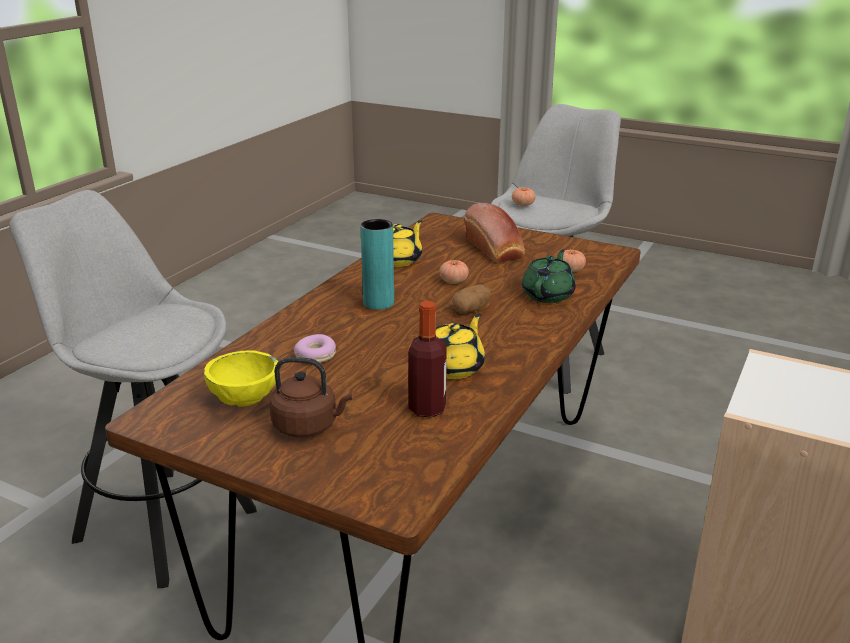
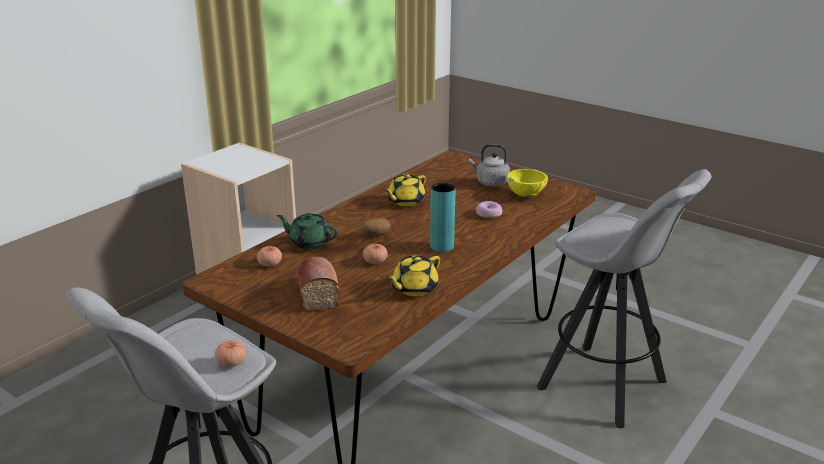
camera: 170 degrees left, 0 degrees up
brown kettle [270,357,352,438] -> grey kettle [469,144,510,186]
bottle [408,301,447,418] -> none
green teapot [522,249,576,303] -> green teapot turned 75 degrees clockwise [277,213,338,250]

